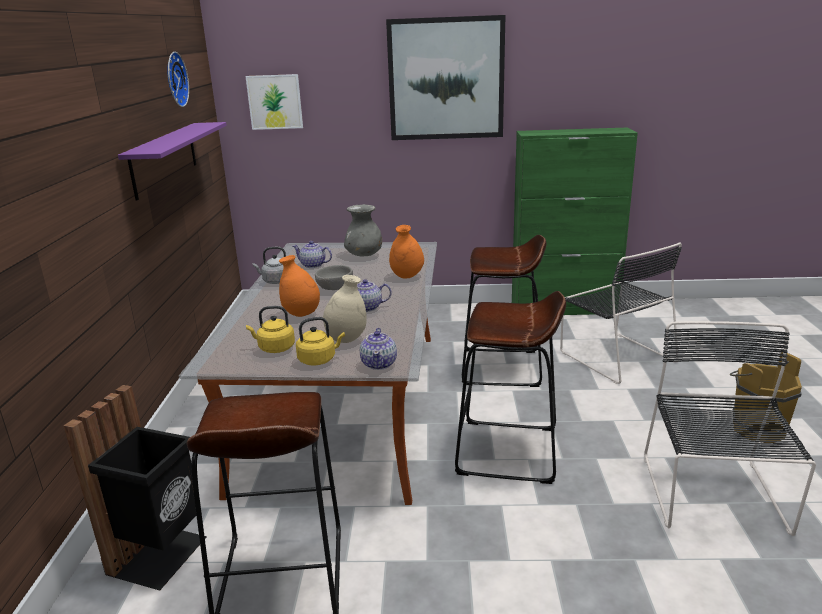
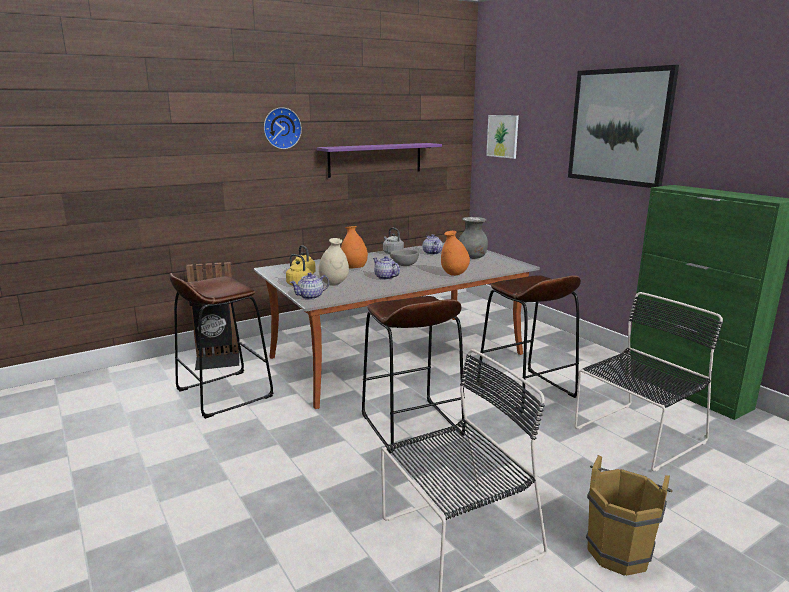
camera: 55 degrees right, 5 degrees down
wall clock [167,52,189,107] -> wall clock moved to [264,107,302,149]
black chair [560,242,682,384] -> black chair turned 150 degrees counterclockwise [575,292,723,472]

